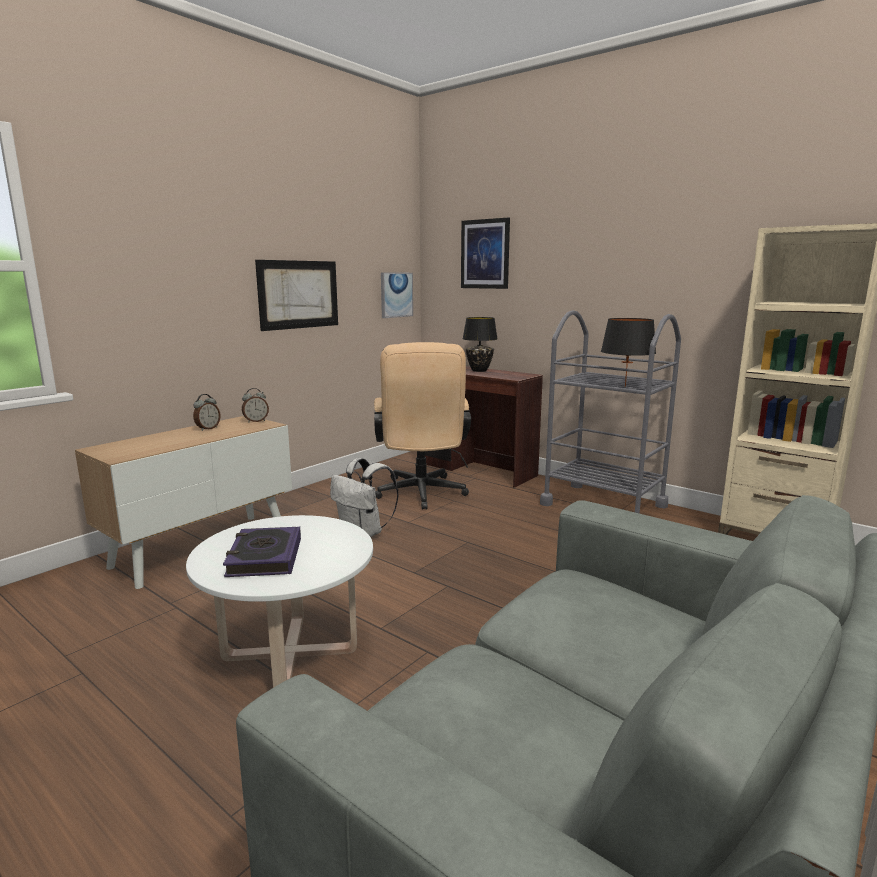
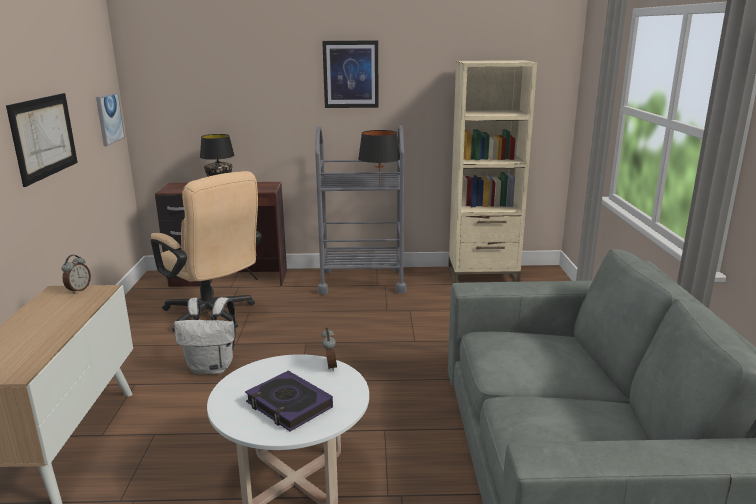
camera: 40 degrees left, 5 degrees up
alarm clock [193,394,221,431] -> alarm clock moved to [321,328,337,371]
picture [461,218,510,289] -> picture moved to [322,40,379,108]

